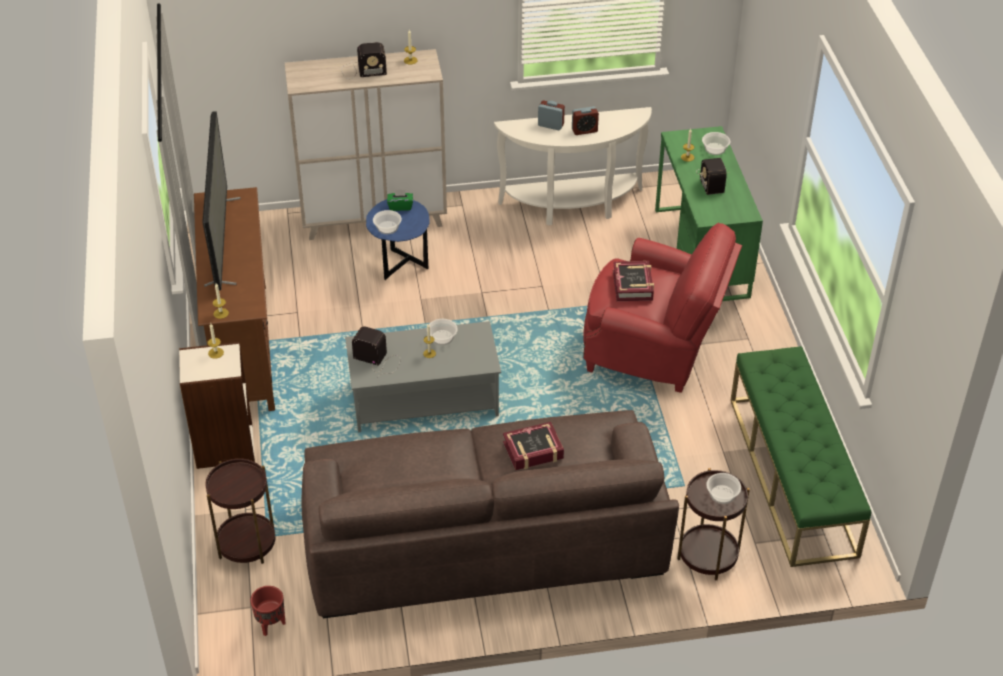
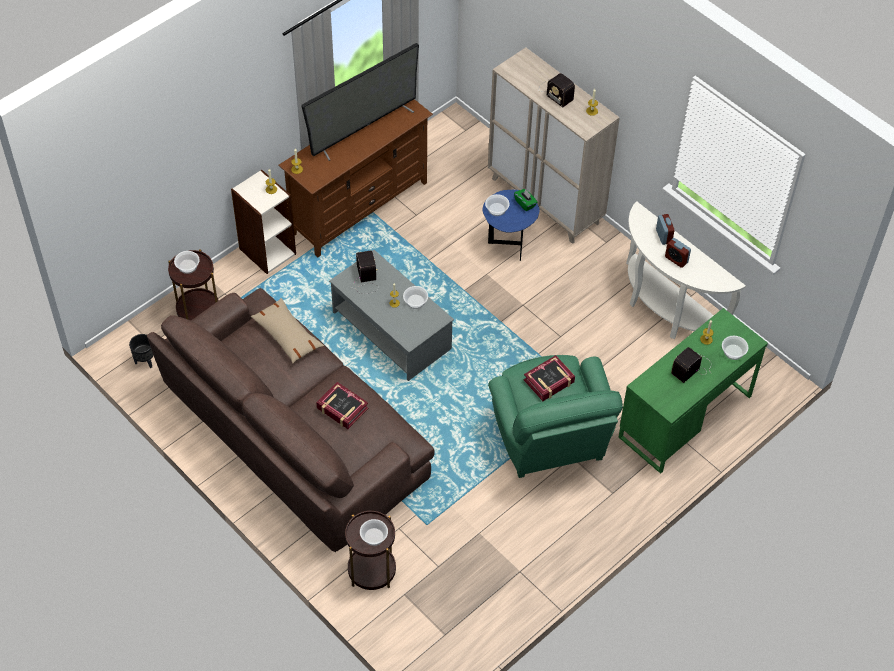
camera: 55 degrees right, 10 degrees up
red planter [251,586,286,636] -> black planter [129,334,154,368]
red armchair [583,222,742,393] -> green armchair [488,355,623,478]
green bench [730,346,871,567] -> none
none -> bowl [174,251,200,274]
none -> beige pillow [250,298,324,363]

